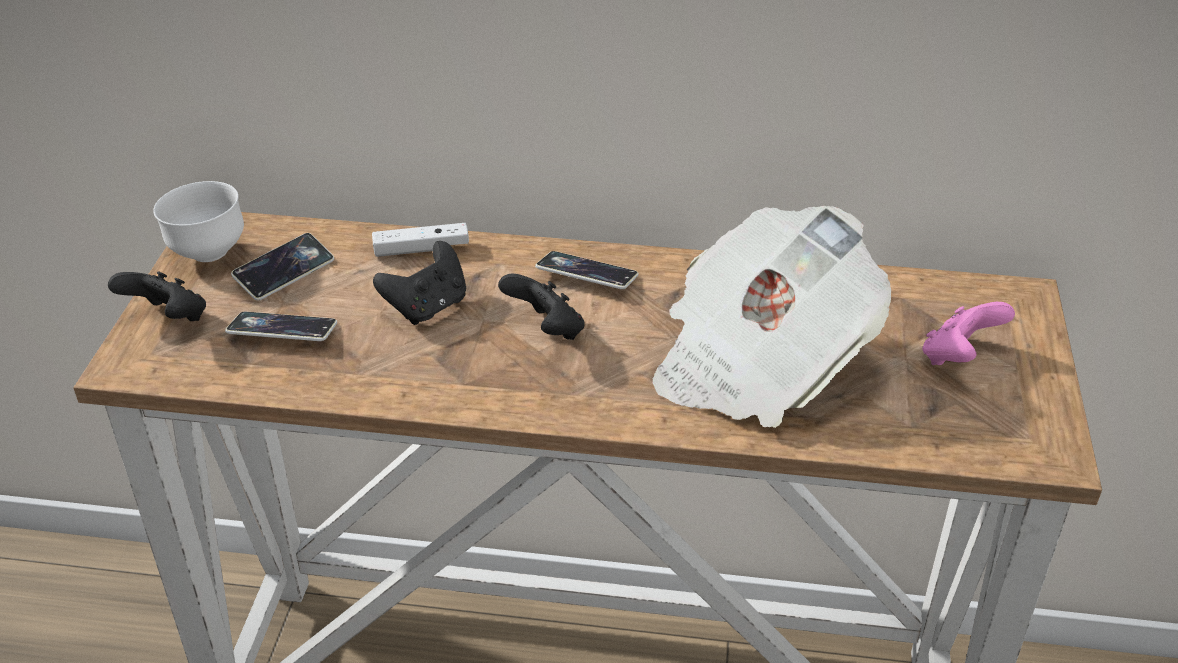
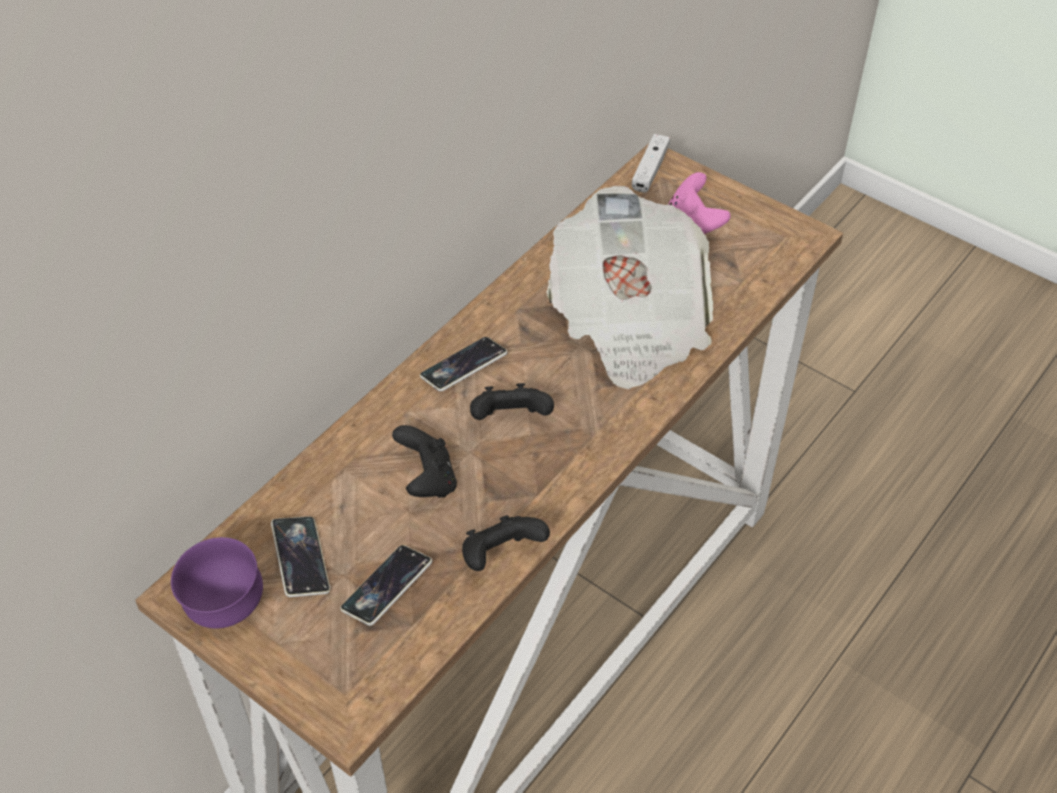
camera: 60 degrees left, 10 degrees up
black game controller [108,272,206,321] -> black game controller moved to [462,515,550,571]
white bowl [153,181,244,262] -> purple bowl [171,537,263,629]
white game controller [372,223,469,257] -> white game controller moved to [632,134,670,193]

